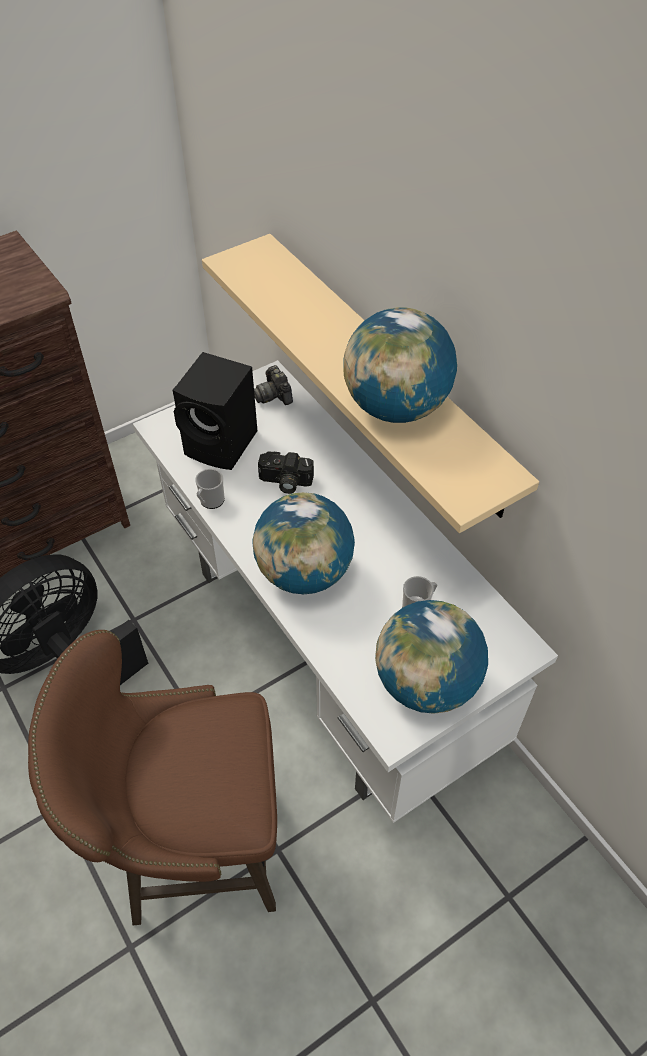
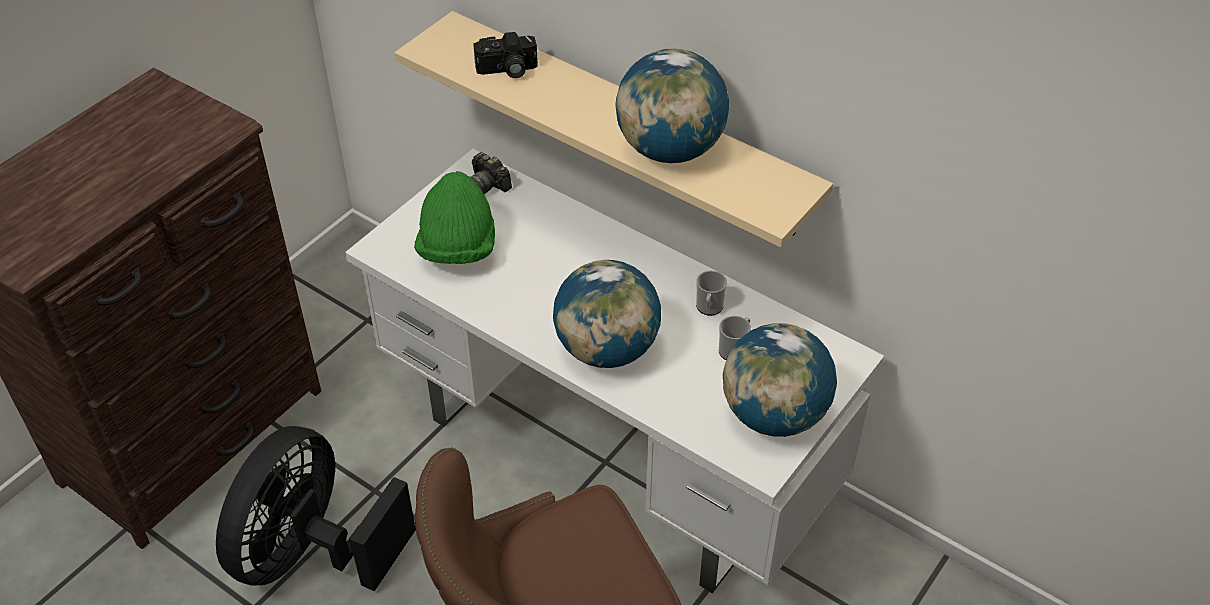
camera: 20 degrees left, 5 degrees down
black speaker [173,352,257,470] -> green hat [414,171,495,264]
mug [195,469,225,509] -> mug moved to [696,271,727,316]
camera [258,451,314,494] -> camera moved to [473,32,538,78]

